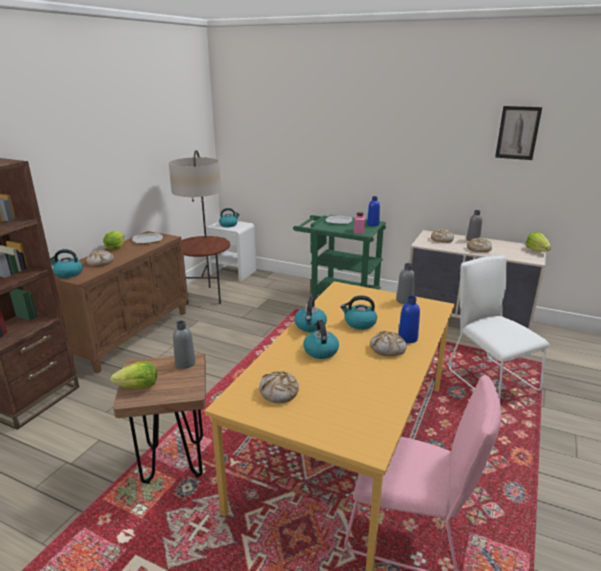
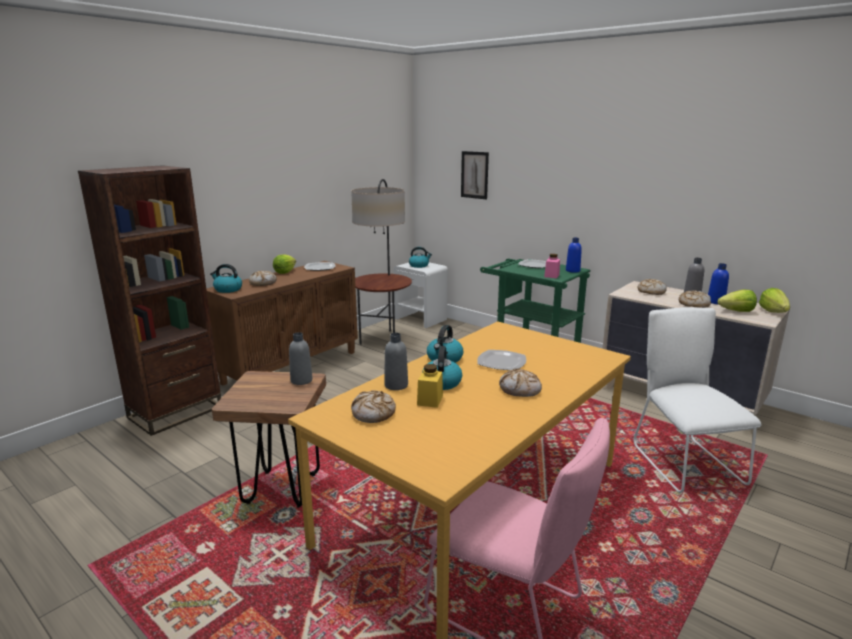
camera: 15 degrees right, 5 degrees down
lettuce [110,361,157,389] -> lettuce moved to [718,290,757,312]
kettle [340,295,377,330] -> plate [477,350,526,370]
grey bottle [396,263,415,304] -> grey bottle moved to [384,333,408,390]
blue bottle [398,296,420,343] -> blue bottle moved to [708,263,729,304]
picture [495,106,542,160] -> picture moved to [461,151,489,199]
none -> yellow jar [417,364,443,408]

